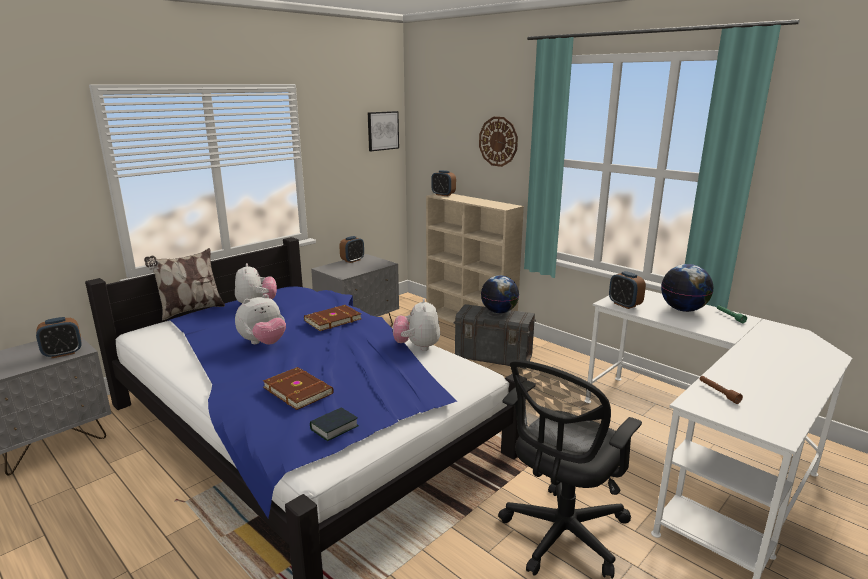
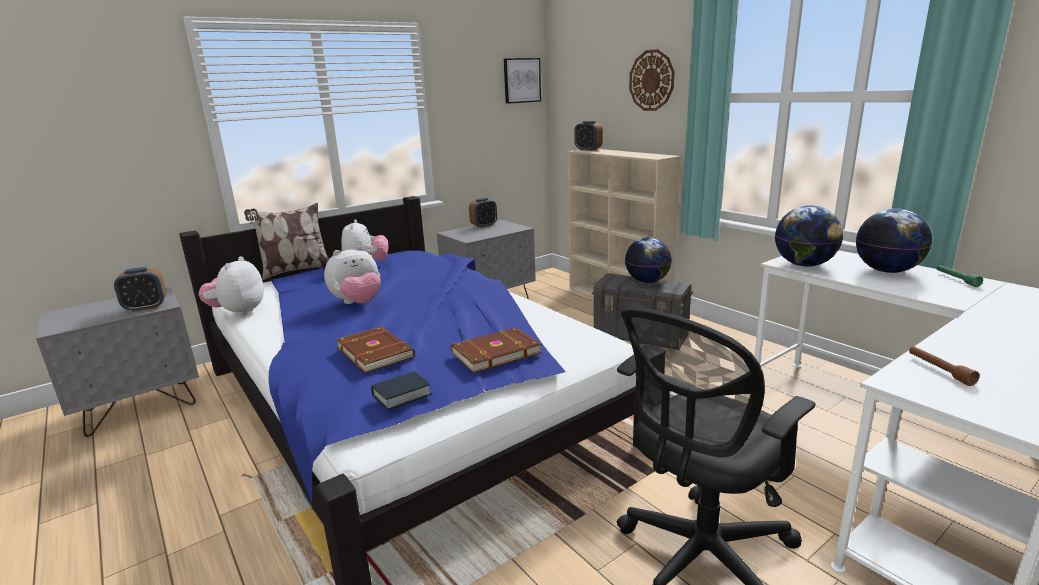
camera: 10 degrees right, 0 degrees up
brown book [304,305,362,331] -> brown book moved to [451,327,542,373]
plush toy [393,298,440,351] -> plush toy moved to [198,256,264,317]
alarm clock [609,271,646,309] -> globe [775,205,843,267]

